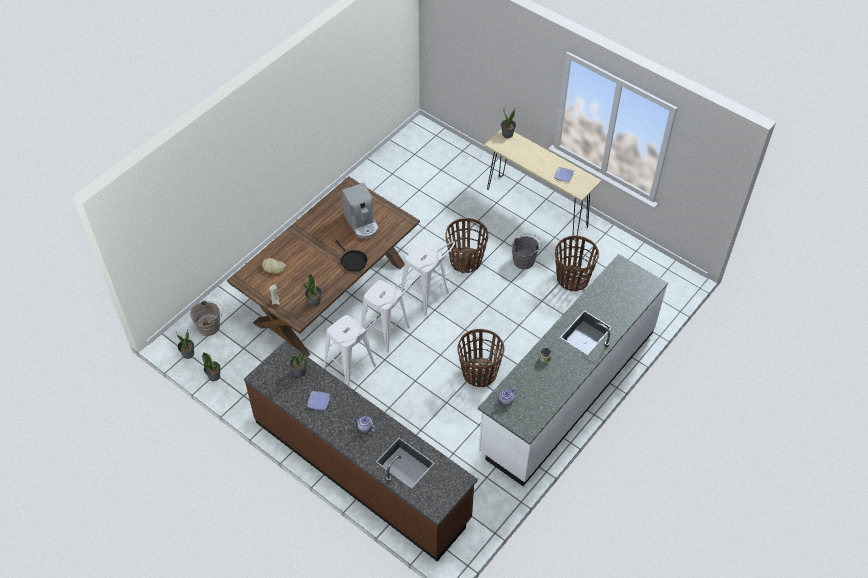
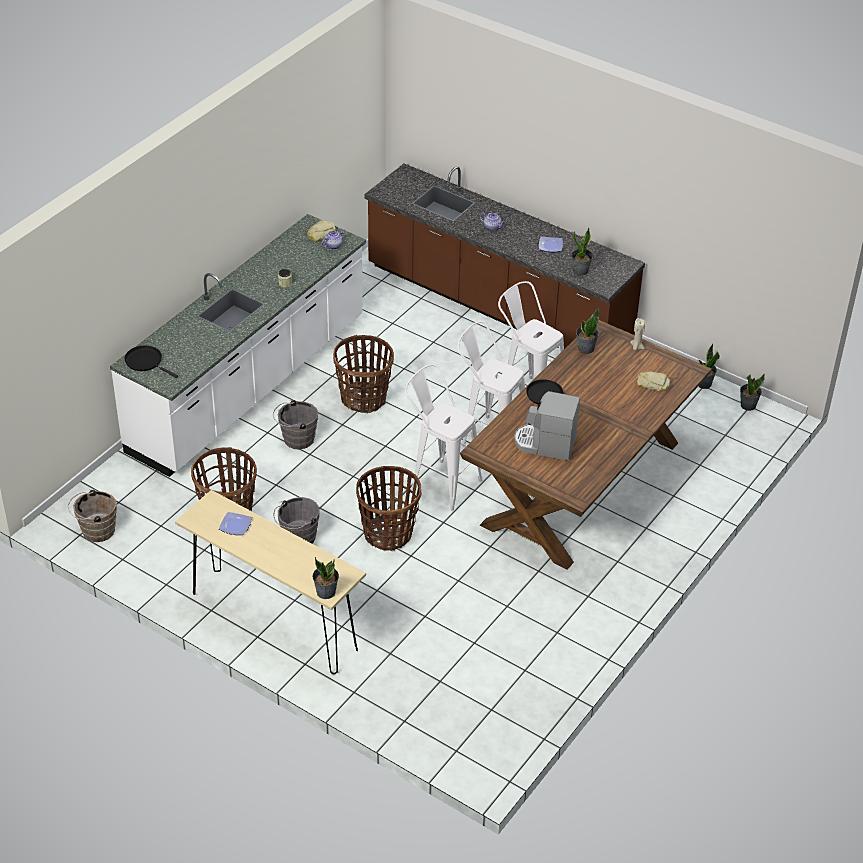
camera: 175 degrees right, 10 degrees down
brown bucket [190,300,223,336] -> brown bucket moved to [68,489,117,542]
coffee machine [342,183,379,239] -> coffee machine turned 45 degrees counterclockwise [514,391,580,461]
none -> black frying pan [124,345,178,378]
none -> grey bucket [273,400,318,450]
none -> bread [307,220,336,242]

